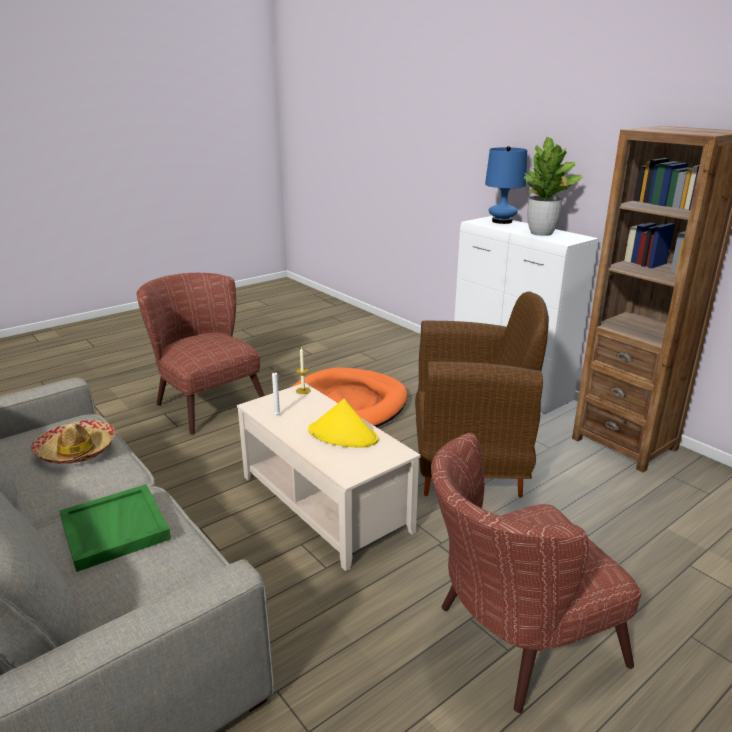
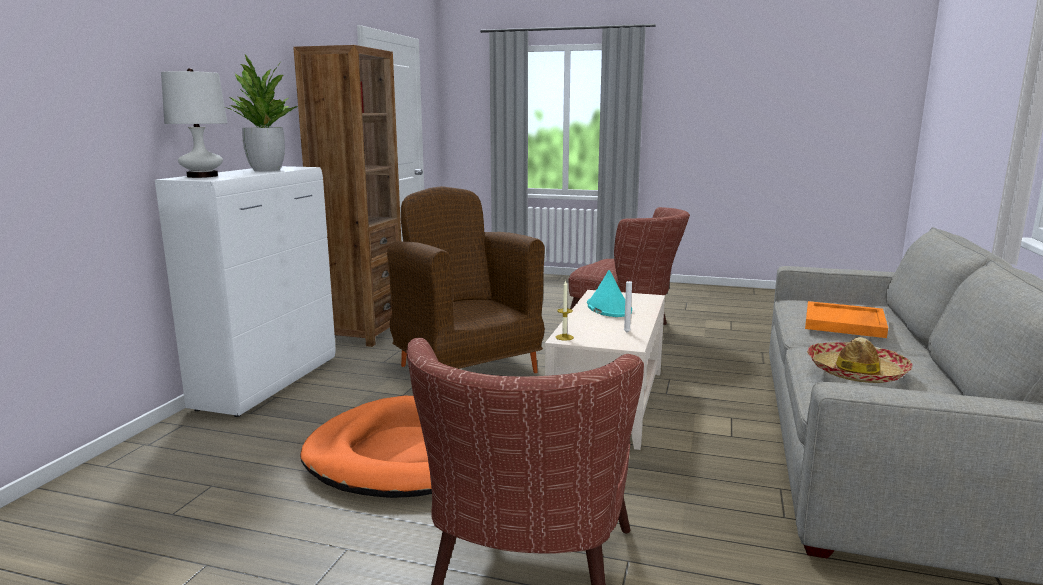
camera: 125 degrees left, 10 degrees down
green tray [59,484,171,572] -> orange tray [805,301,888,338]
yellow hat [308,398,378,448] -> turquoise hat [587,270,632,317]
blue table lamp [485,146,527,224] -> white table lamp [161,68,227,178]

